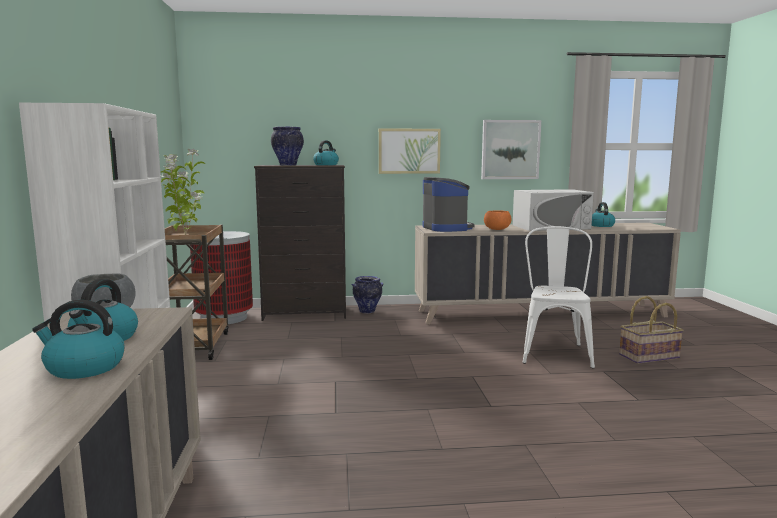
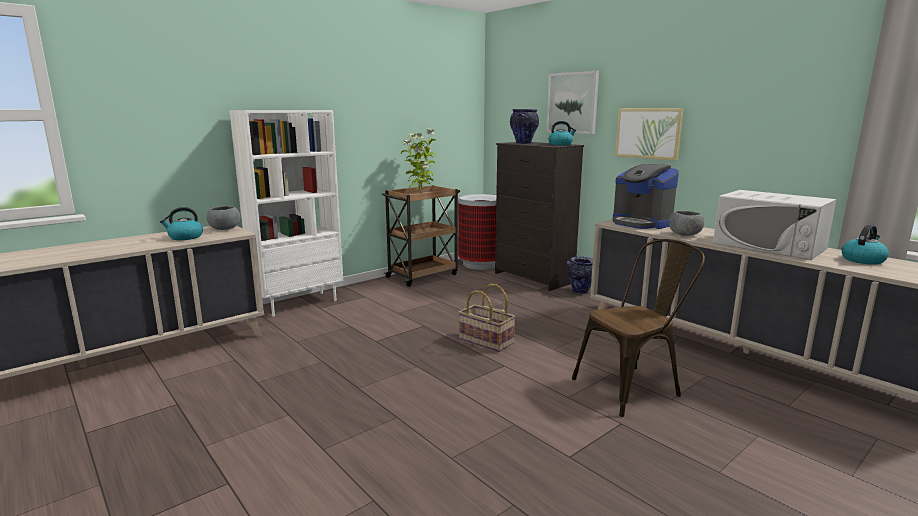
camera: 55 degrees right, 5 degrees up
kettle [32,300,124,379] -> none
coffee machine [422,177,475,232] -> coffee machine turned 105 degrees clockwise [613,164,679,229]
picture [481,120,541,179] -> picture moved to [546,71,599,134]
orange bowl [484,211,512,230] -> grey bowl [669,211,704,236]
white chair [522,226,595,369] -> brown chair [572,239,705,417]
basket [619,296,683,364] -> basket moved to [458,284,516,352]

